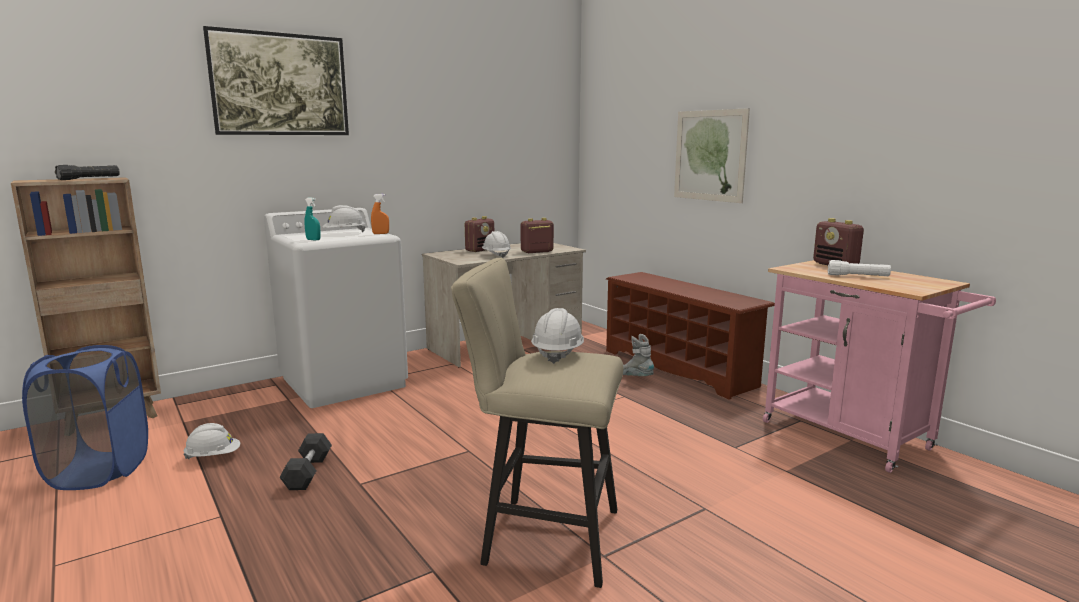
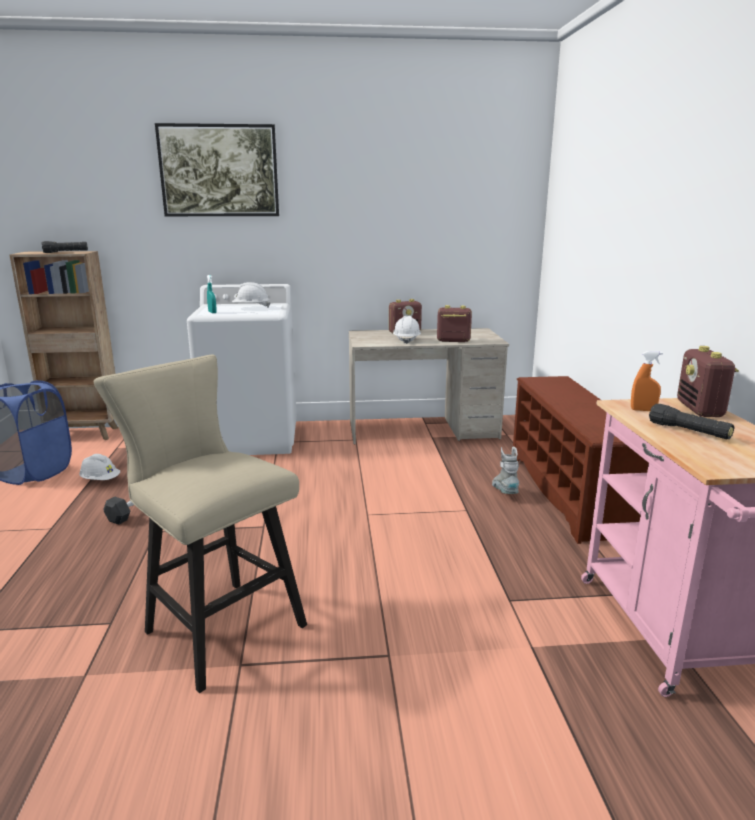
camera: 30 degrees right, 5 degrees up
orange spray bottle [371,194,389,234] -> orange spray bottle moved to [631,351,663,411]
white hard hat [531,308,584,364] -> none
picture [674,108,750,203] -> none
white flashlight [828,260,891,276] -> black flashlight [649,404,734,439]

